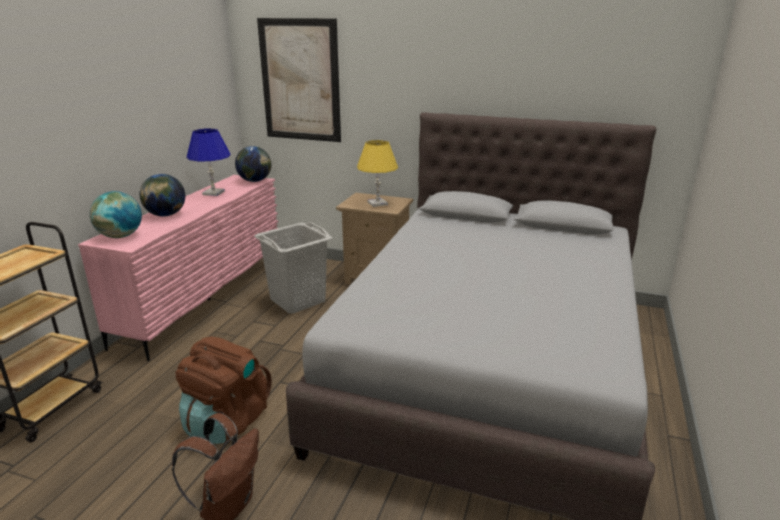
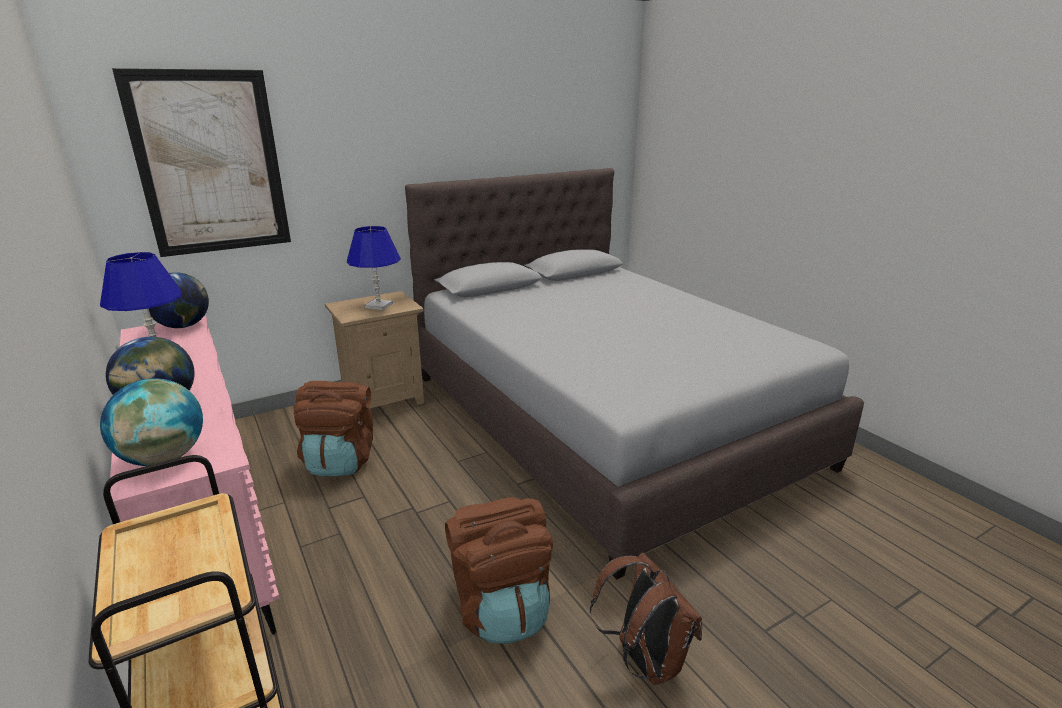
camera: 50 degrees left, 0 degrees up
grey laundry basket [255,222,332,313] -> brown backpack [293,381,373,476]
yellow table lamp [357,140,398,207] -> blue table lamp [347,226,401,310]

